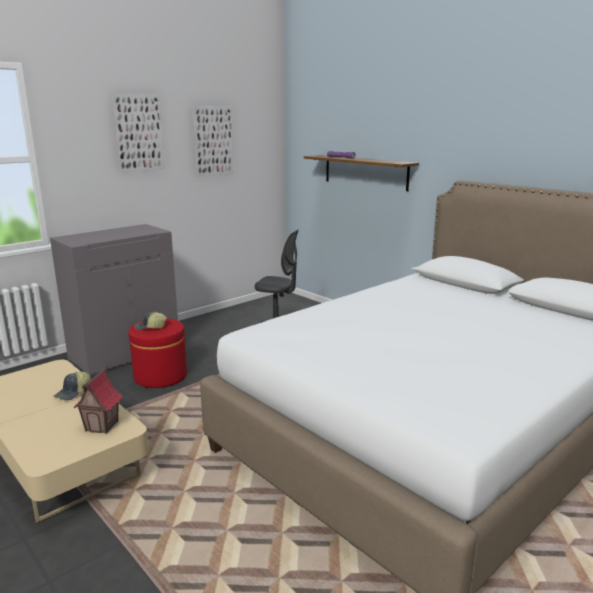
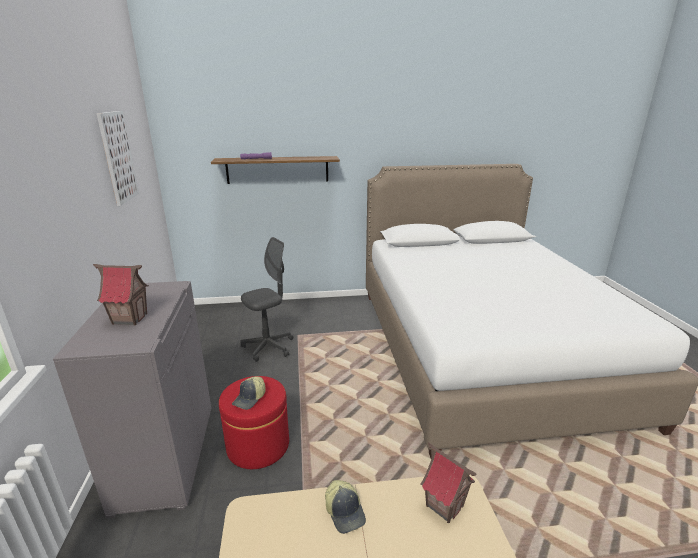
camera: 55 degrees left, 5 degrees up
picture [112,94,165,173] -> none
none -> toy house [93,264,149,325]

